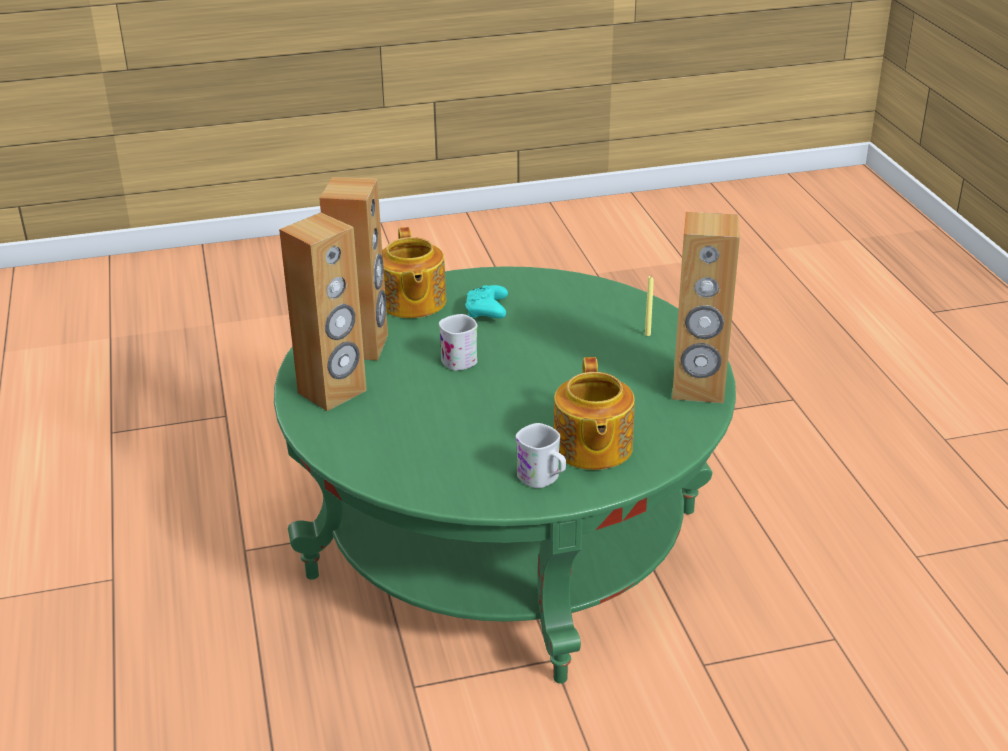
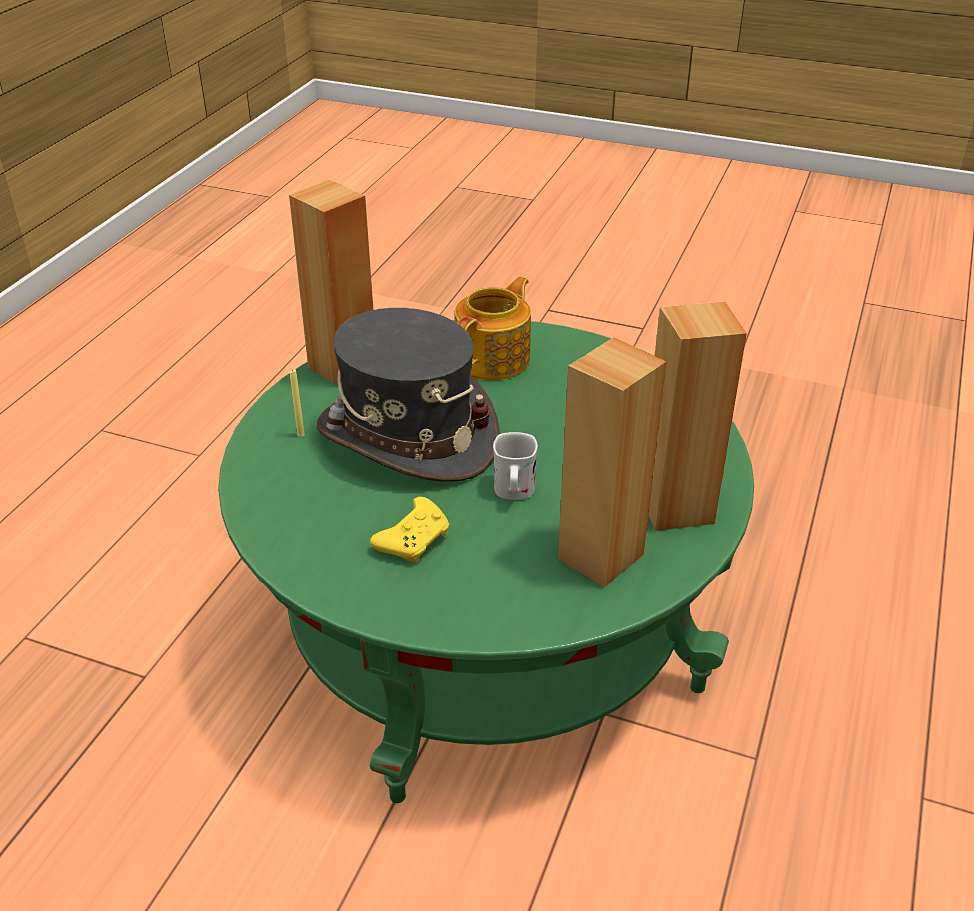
camera: 145 degrees left, 5 degrees up
teapot [382,227,446,318] -> none
turquoise game controller [465,285,508,318] -> yellow game controller [370,497,449,563]
white mug [516,423,566,488] -> none
none -> grey hat [317,308,500,482]

